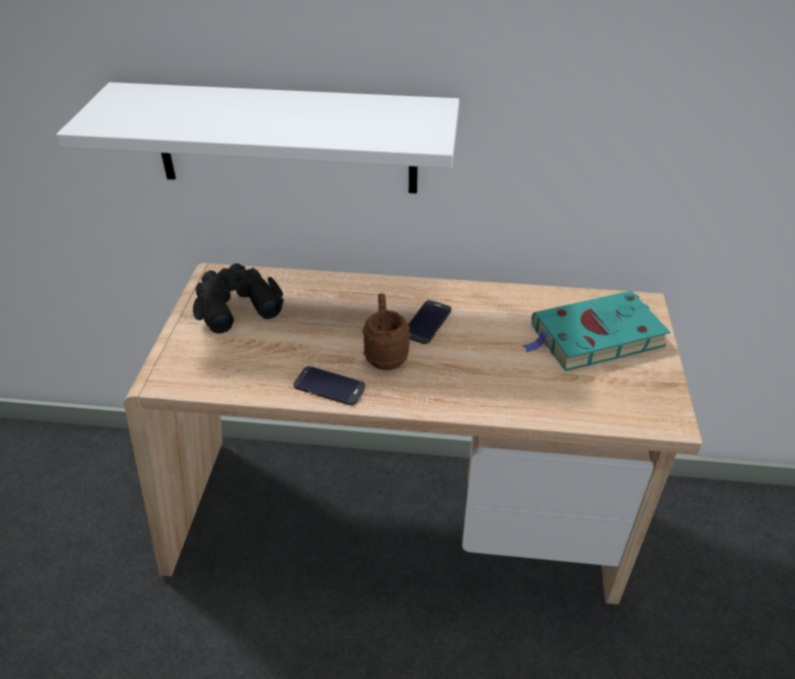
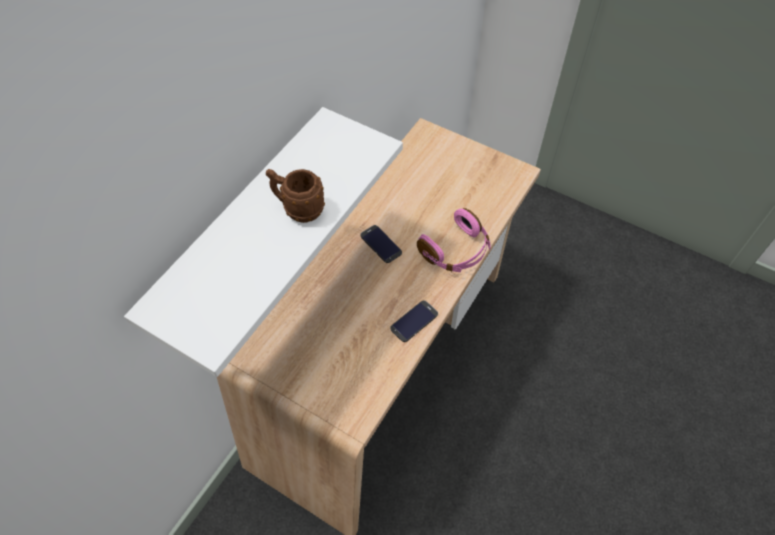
camera: 65 degrees left, 15 degrees up
black binoculars [193,263,284,334] -> none
brown mug [362,294,410,370] -> brown mug moved to [266,169,325,223]
turquoise book [523,291,670,371] -> none
none -> pink headphones [417,208,491,272]

